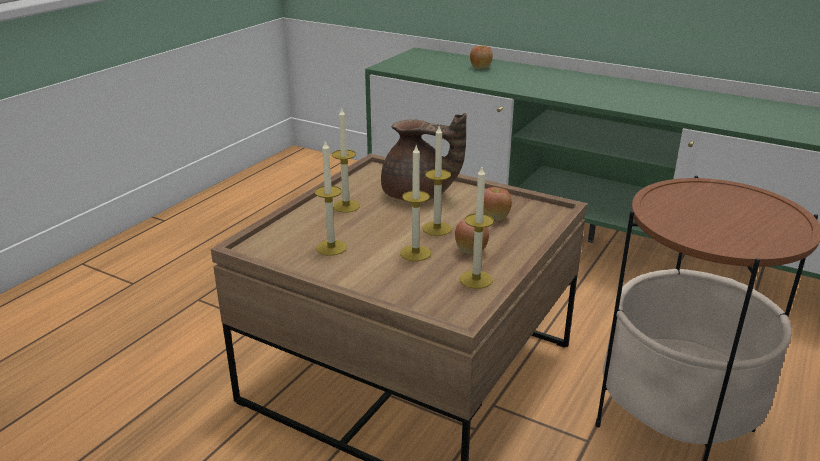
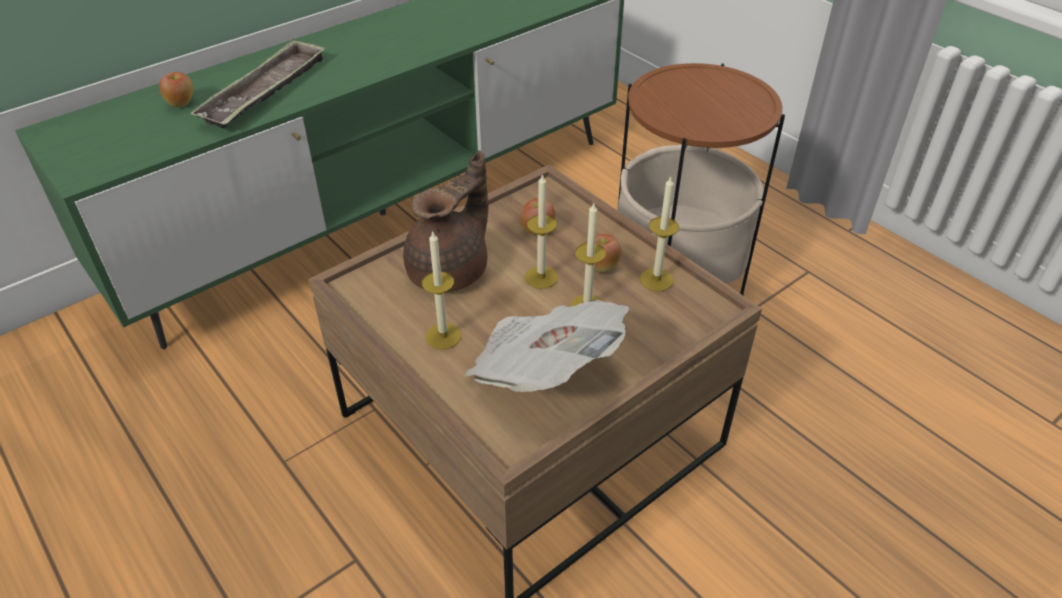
camera: 70 degrees left, 15 degrees up
candle [315,141,347,256] -> newspaper [465,300,629,392]
none -> tray [190,39,325,128]

